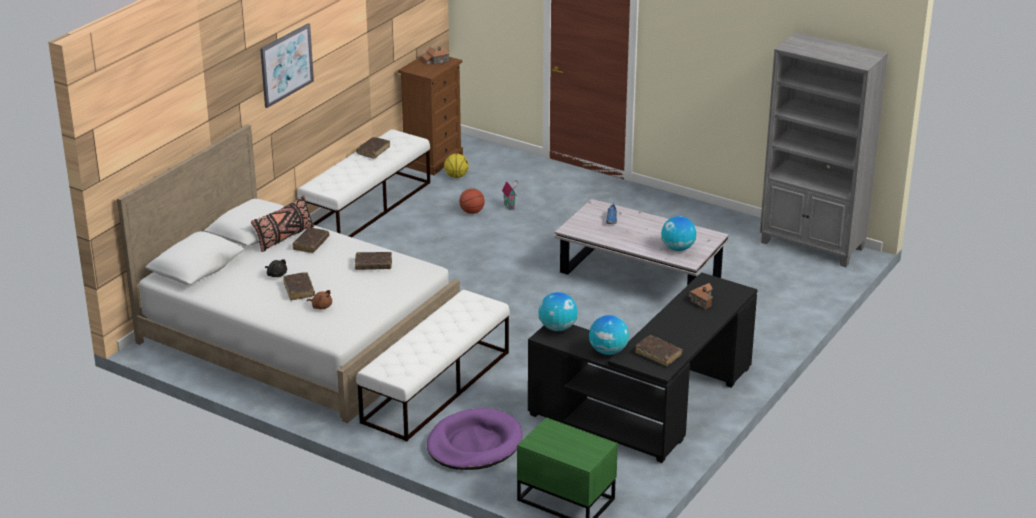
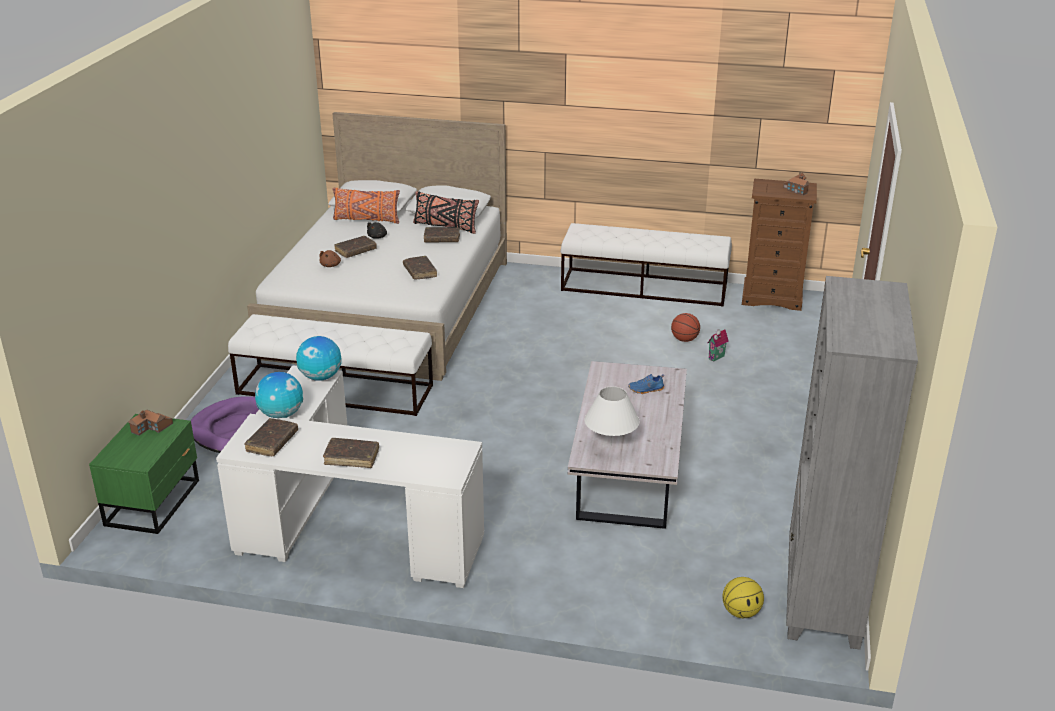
camera: 70 degrees right, 0 degrees up
picture [260,23,314,108] -> none
brown book [356,137,390,159] -> brown book moved to [323,438,379,468]
basketball [444,154,469,178] -> basketball moved to [722,577,764,618]
black desk [528,272,758,463] -> white desk [216,365,484,588]
globe [661,216,696,251] -> white table lamp [585,386,640,443]
toy house [688,283,713,309] -> toy house moved to [128,410,173,436]
none -> orange pillow [333,188,400,224]

